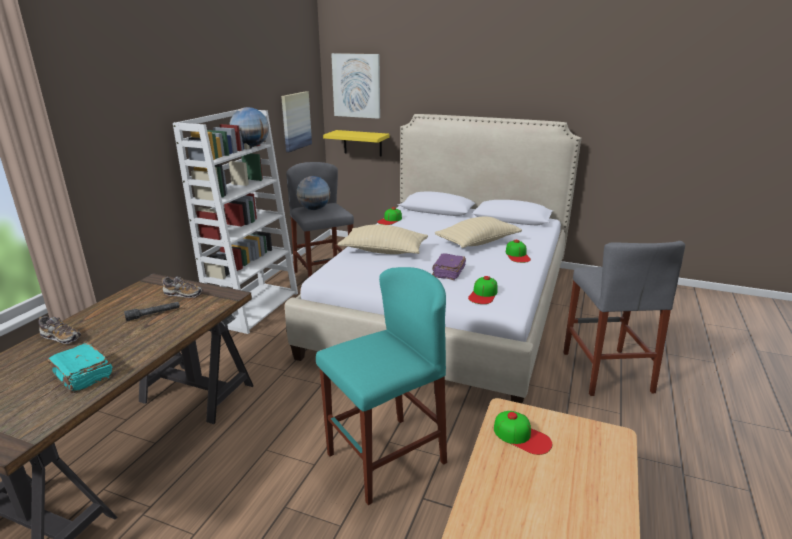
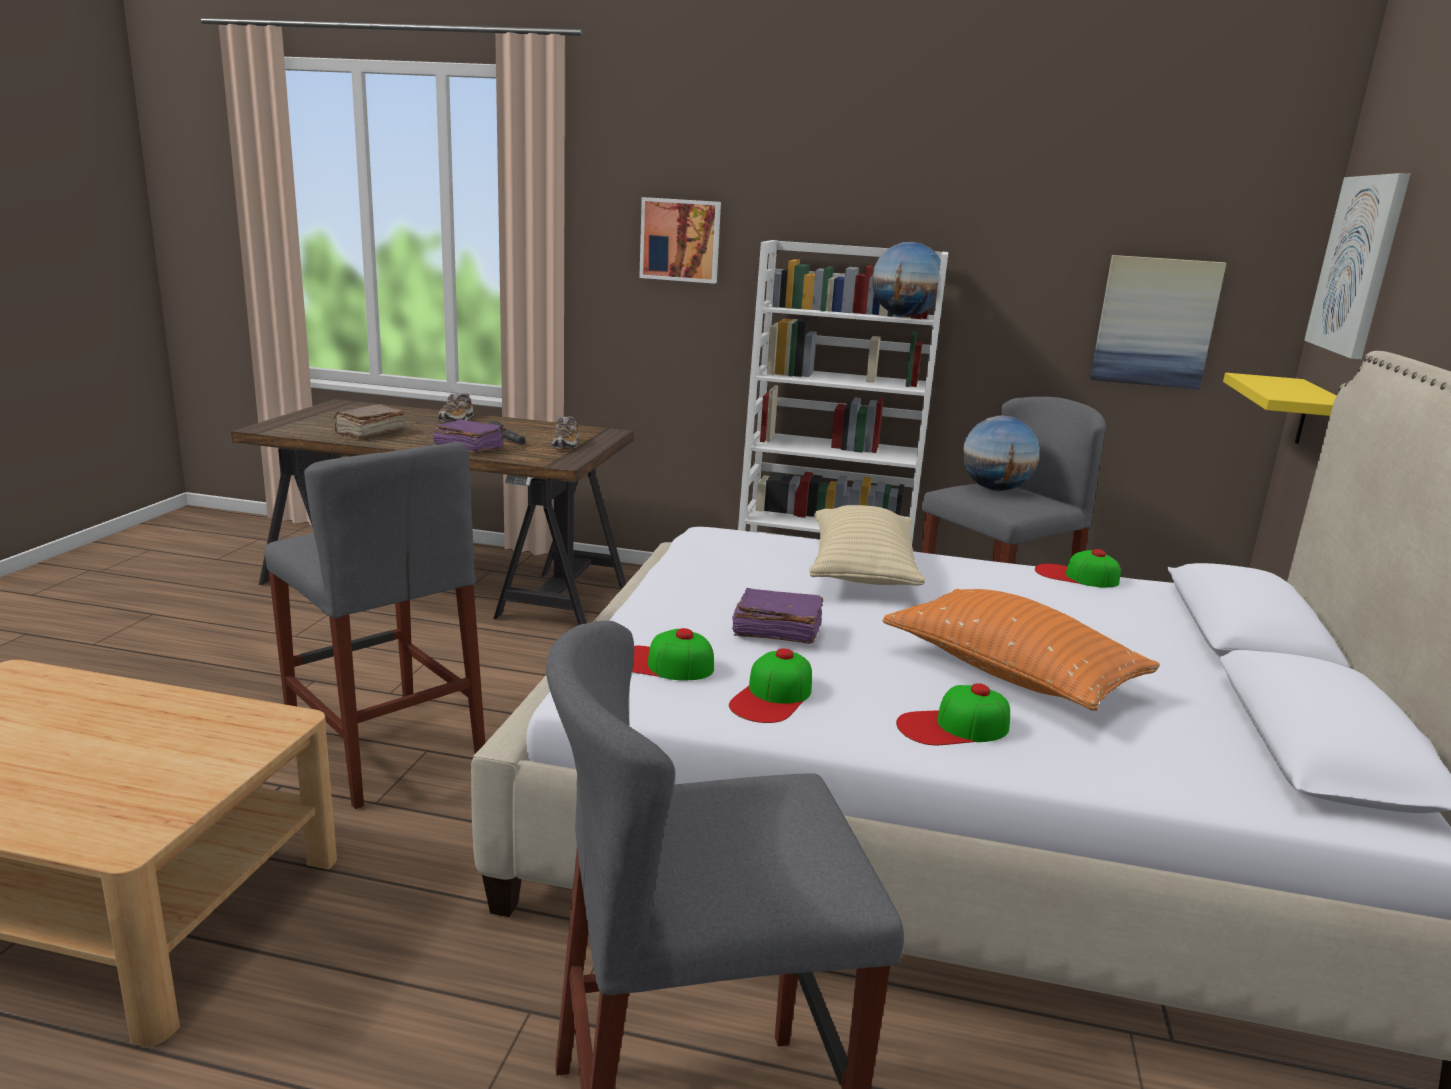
camera: 80 degrees right, 5 degrees down
turquoise book [47,343,112,393] -> brown book [333,404,406,439]
turquoise stool [316,267,447,505] -> grey stool [265,442,485,809]
beige pillow [435,216,522,248] -> orange pillow [883,589,1160,711]
cap [494,411,552,455] -> cap moved to [729,648,812,723]
none -> purple book [433,419,506,453]
none -> picture [639,197,721,284]

